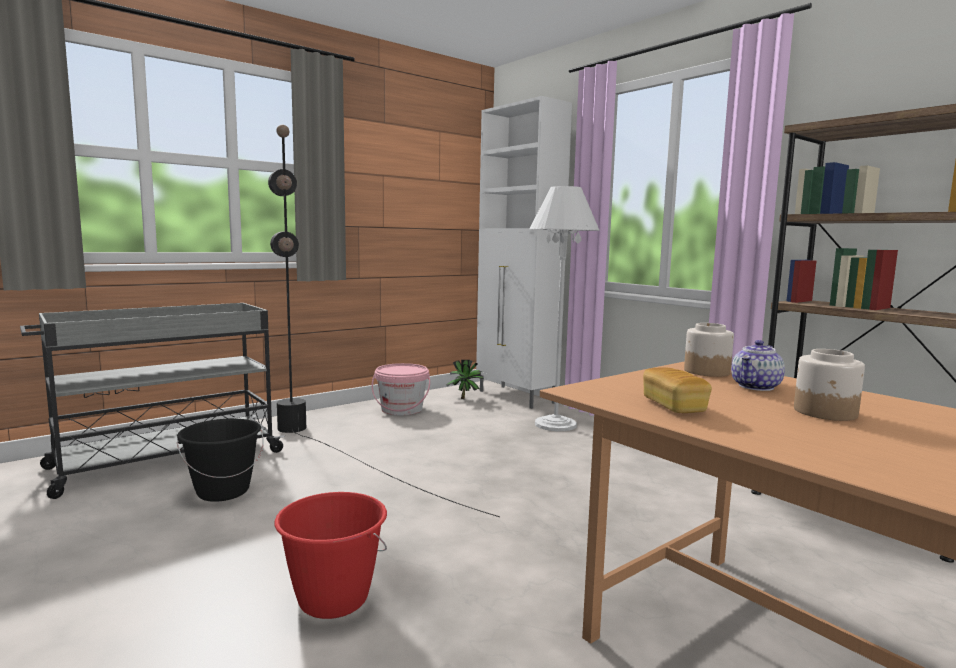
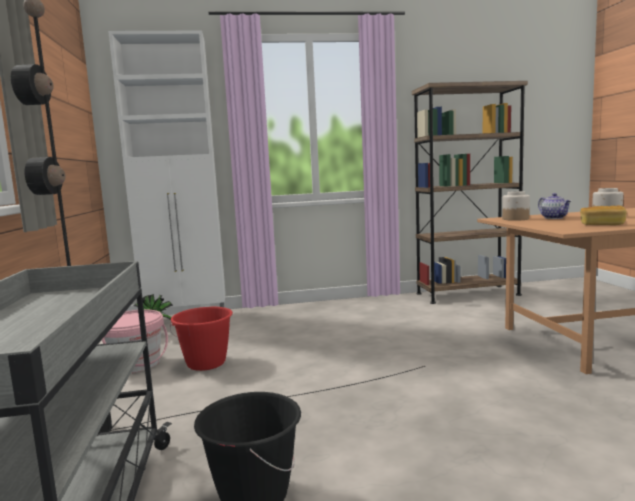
camera: 60 degrees left, 0 degrees up
red bucket [274,492,387,619] -> red bucket moved to [170,307,233,371]
white floor lamp [529,186,600,431] -> none

